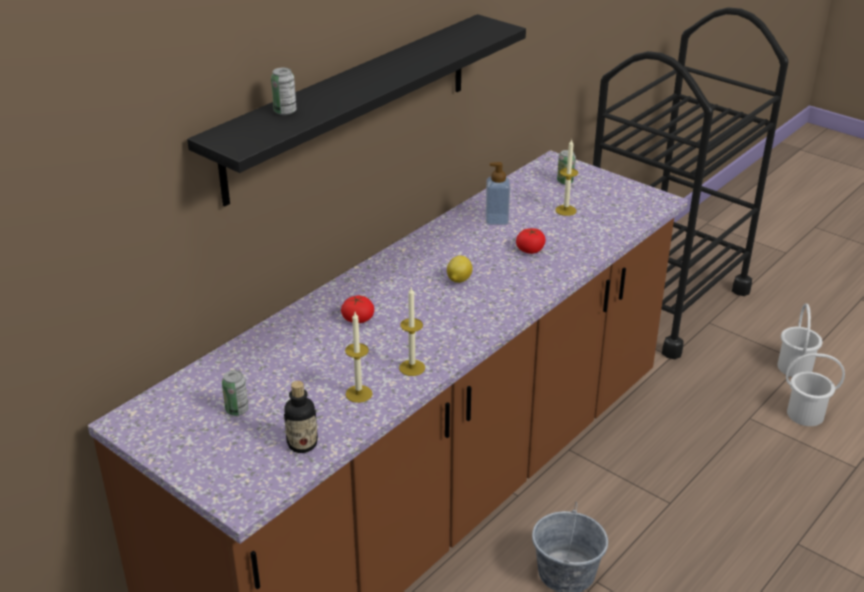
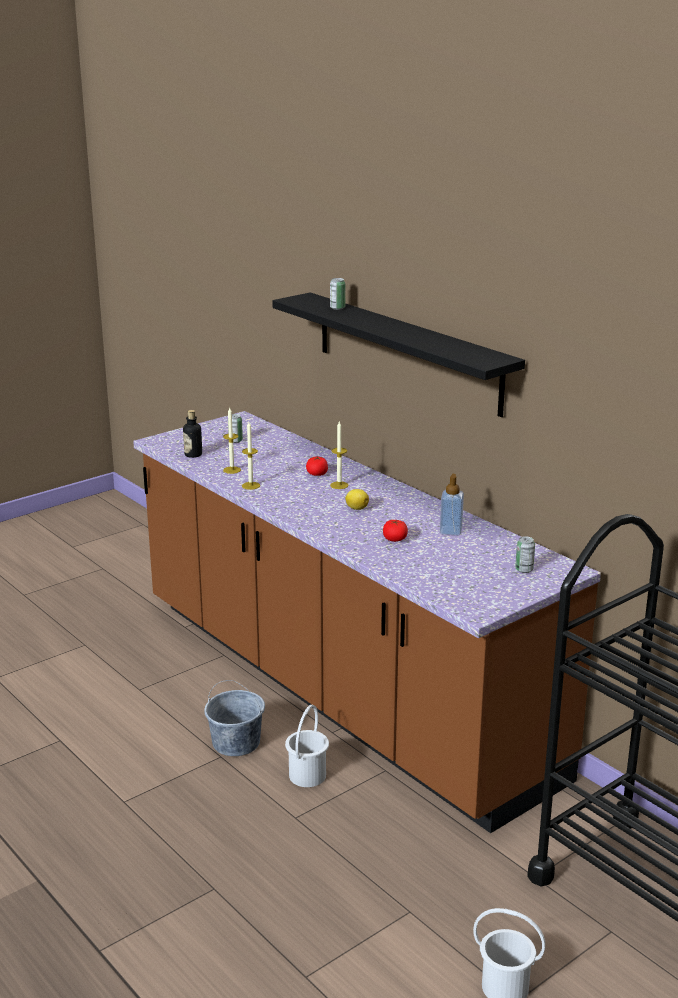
camera: 100 degrees right, 10 degrees down
candle [556,138,578,216] -> candle moved to [330,421,349,489]
white bucket [786,353,845,426] -> white bucket moved to [285,705,329,787]

